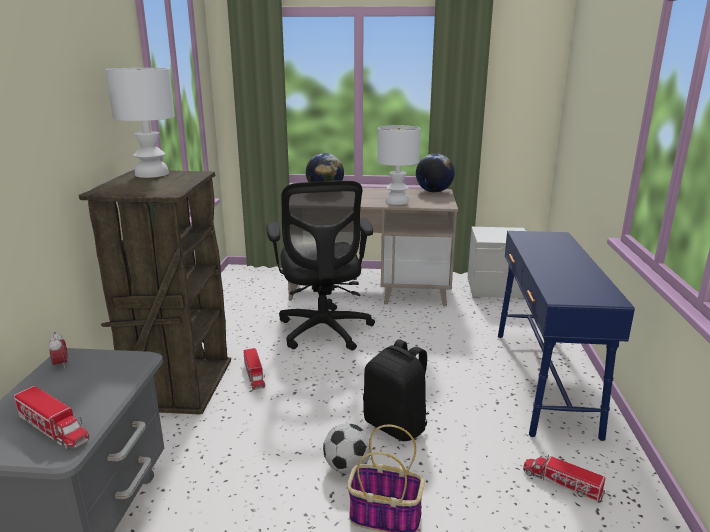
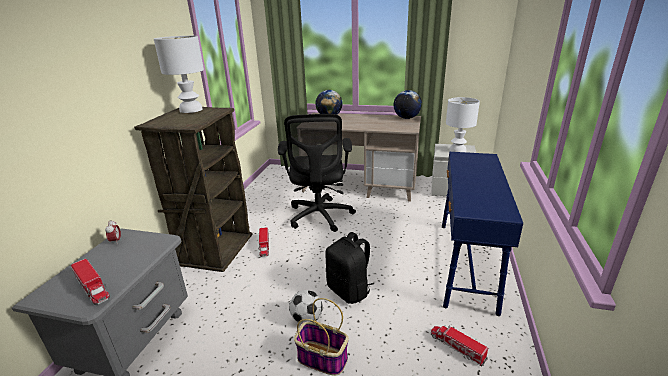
camera: 10 degrees right, 5 degrees up
white table lamp [377,125,421,205] -> white table lamp moved to [446,97,480,152]

